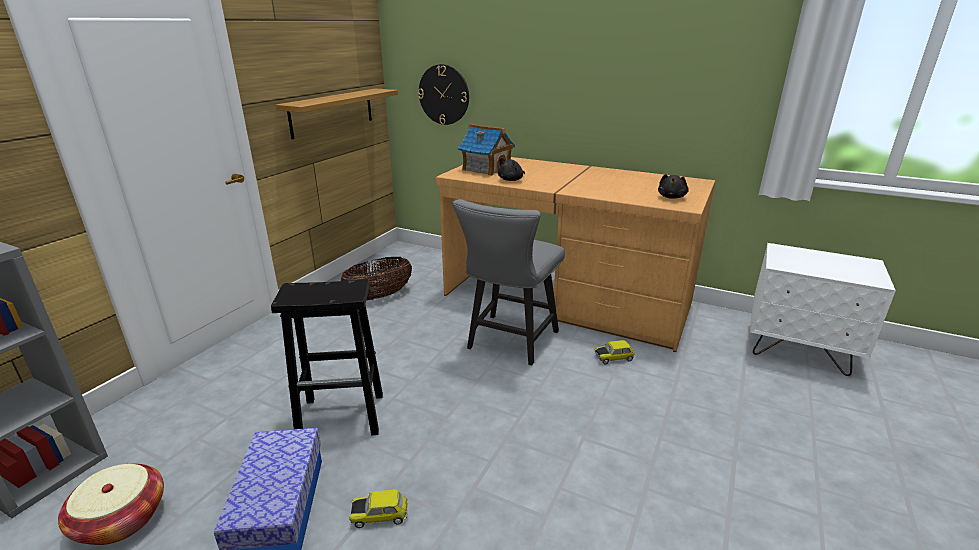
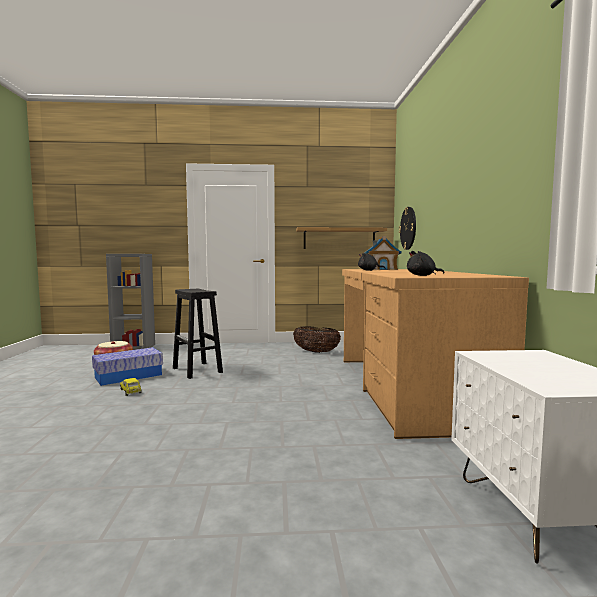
camera: 60 degrees right, 20 degrees down
grey chair [453,199,565,365] -> none
toy car [594,340,635,364] -> none

